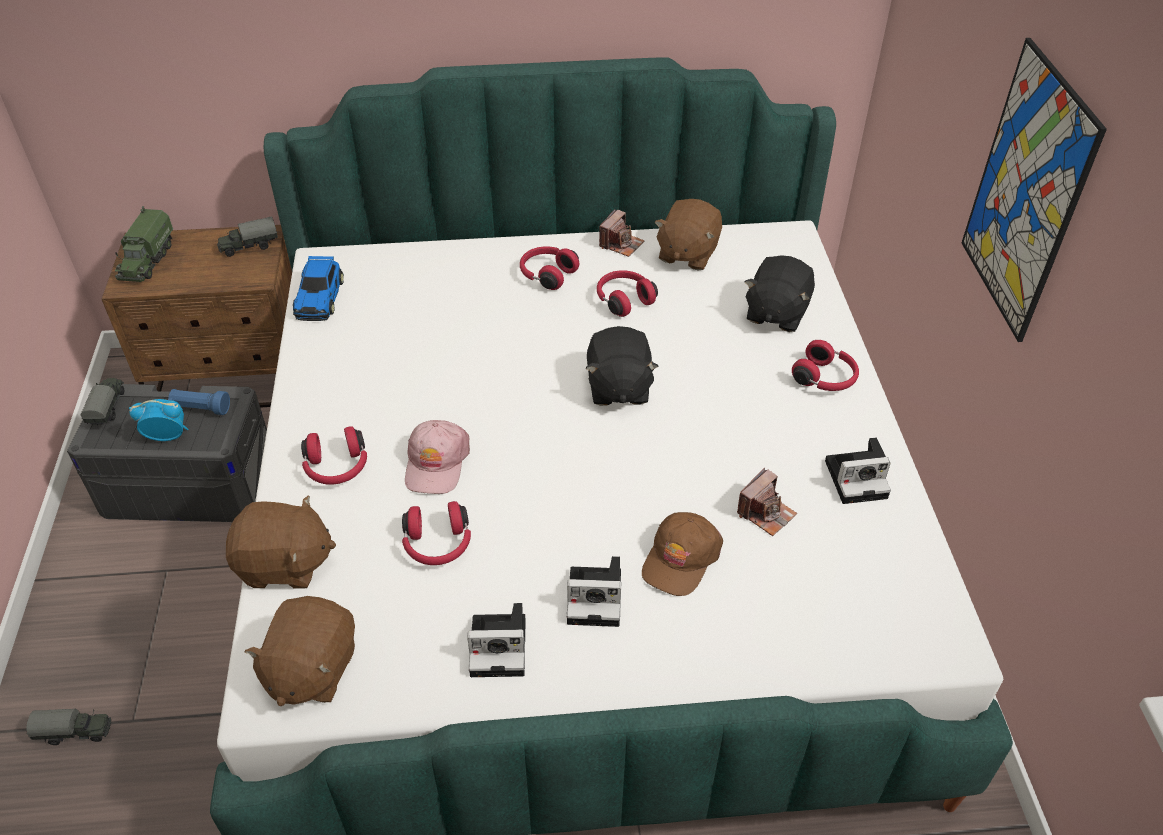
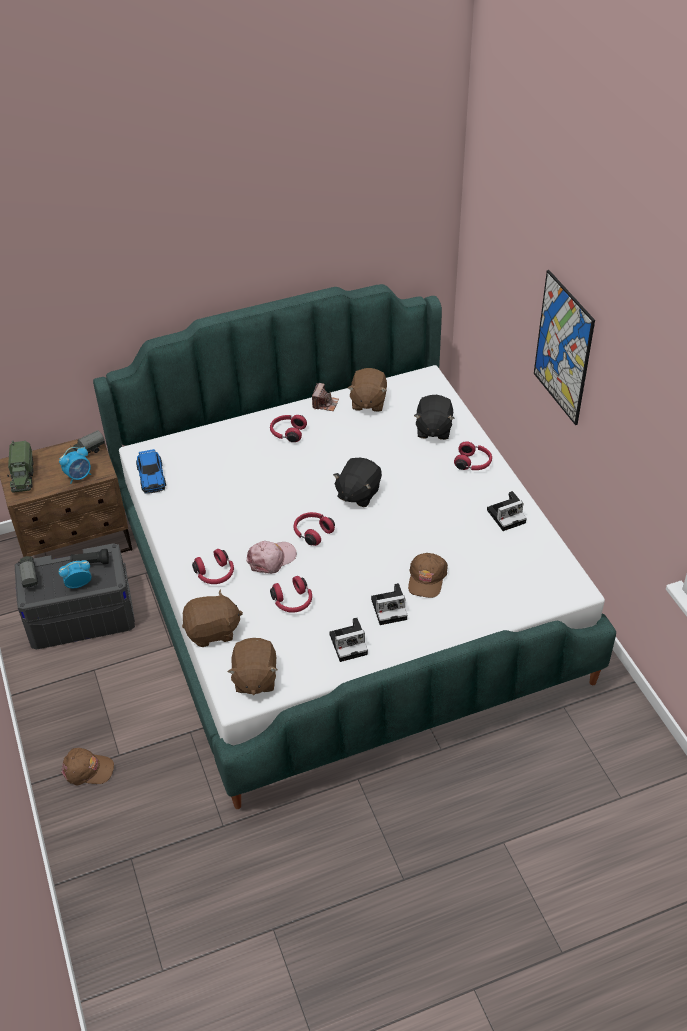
camera: 15 degrees left, 0 degrees up
toy truck [26,709,111,745] -> brown cap [61,748,114,785]
blue flashlight [168,389,230,415] -> black flashlight [70,549,109,564]
pink cap [405,420,470,494] -> pink cap turned 120 degrees counterclockwise [247,541,297,574]
black plush toy [585,326,659,406] -> black plush toy turned 45 degrees clockwise [333,458,382,507]
red headphones [597,270,658,317] -> red headphones moved to [293,512,335,546]
camera [737,468,797,536] -> none
none -> alarm clock [59,447,91,484]

